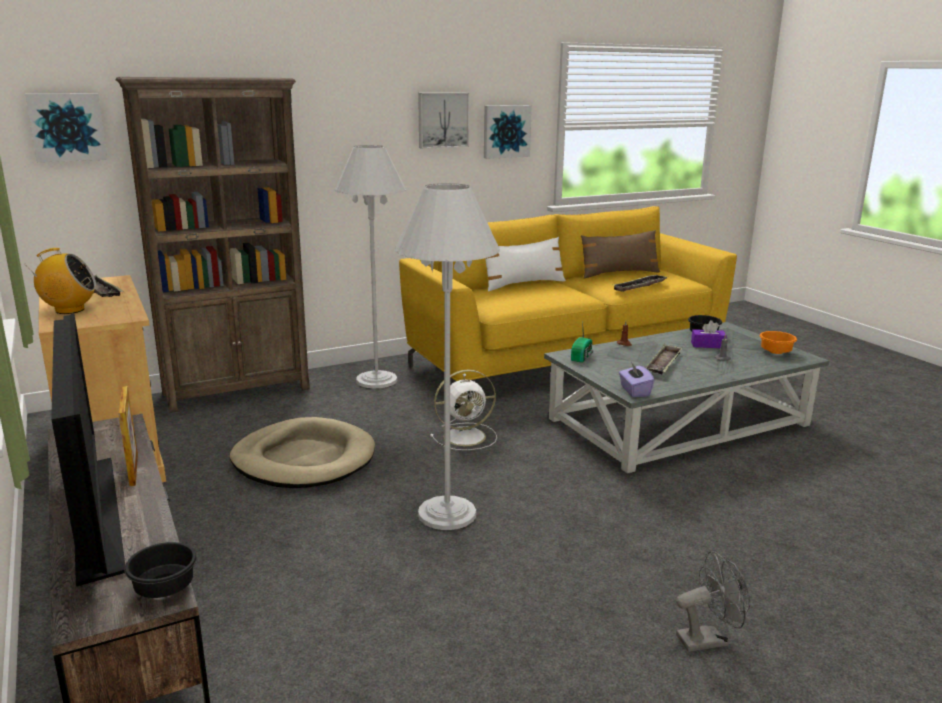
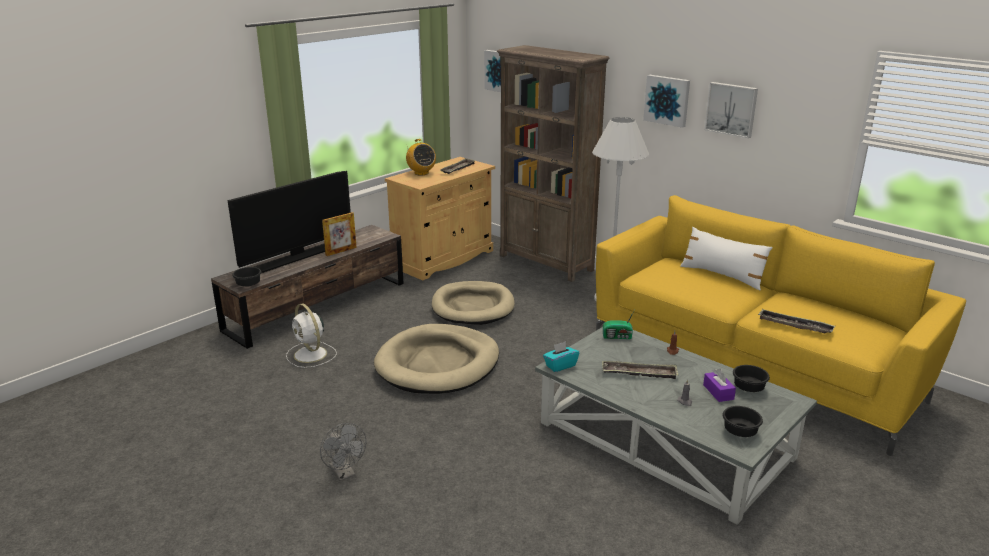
camera: 70 degrees right, 5 degrees up
white floor lamp [395,183,500,530] -> beige dog bed [374,324,499,394]
white fan [430,369,497,450] -> white fan moved to [286,304,337,368]
picture [484,105,532,159] -> picture moved to [643,75,690,128]
brown pillow [581,230,660,279] -> none
purple tissue box [619,362,655,397] -> turquoise tissue box [543,341,579,372]
orange bowl [760,331,797,354] -> black bowl [723,406,763,437]

